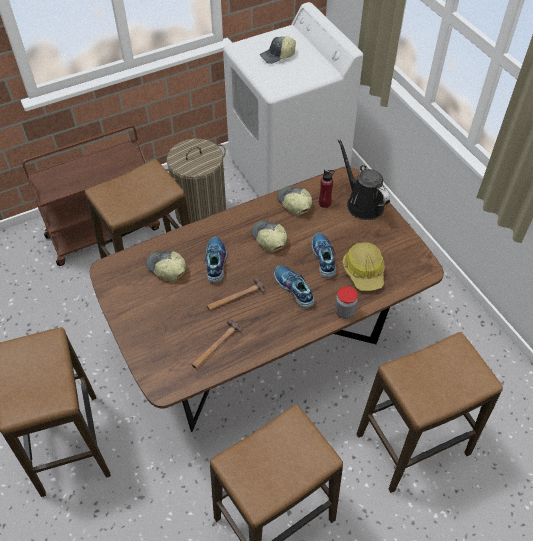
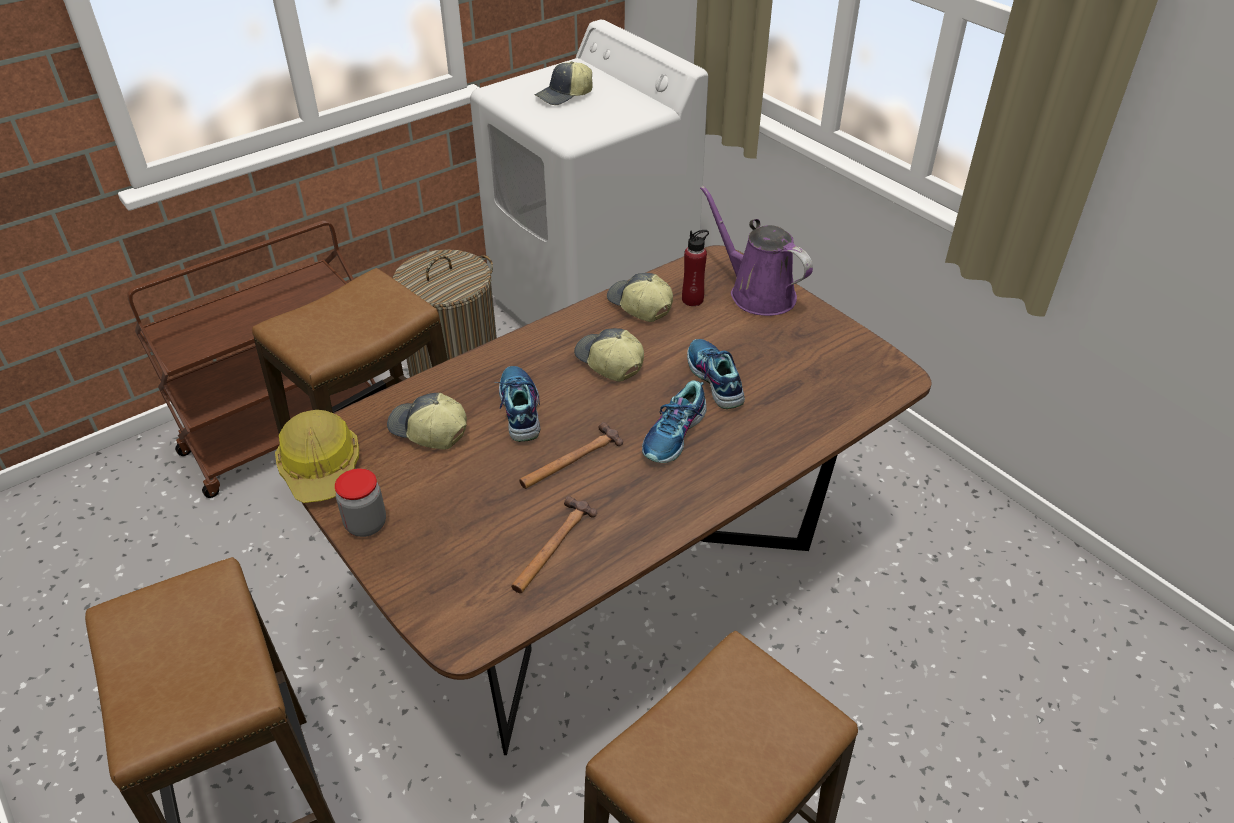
camera: 10 degrees left, 10 degrees down
shoe [274,266,315,308] -> shoe turned 105 degrees counterclockwise [642,380,706,463]
jar [335,286,358,319] -> jar moved to [335,468,386,537]
black watering can [338,139,390,220] -> purple watering can [700,185,813,316]
hard hat [342,242,385,291] -> hard hat moved to [275,410,359,503]
stool [357,332,503,493] -> none

